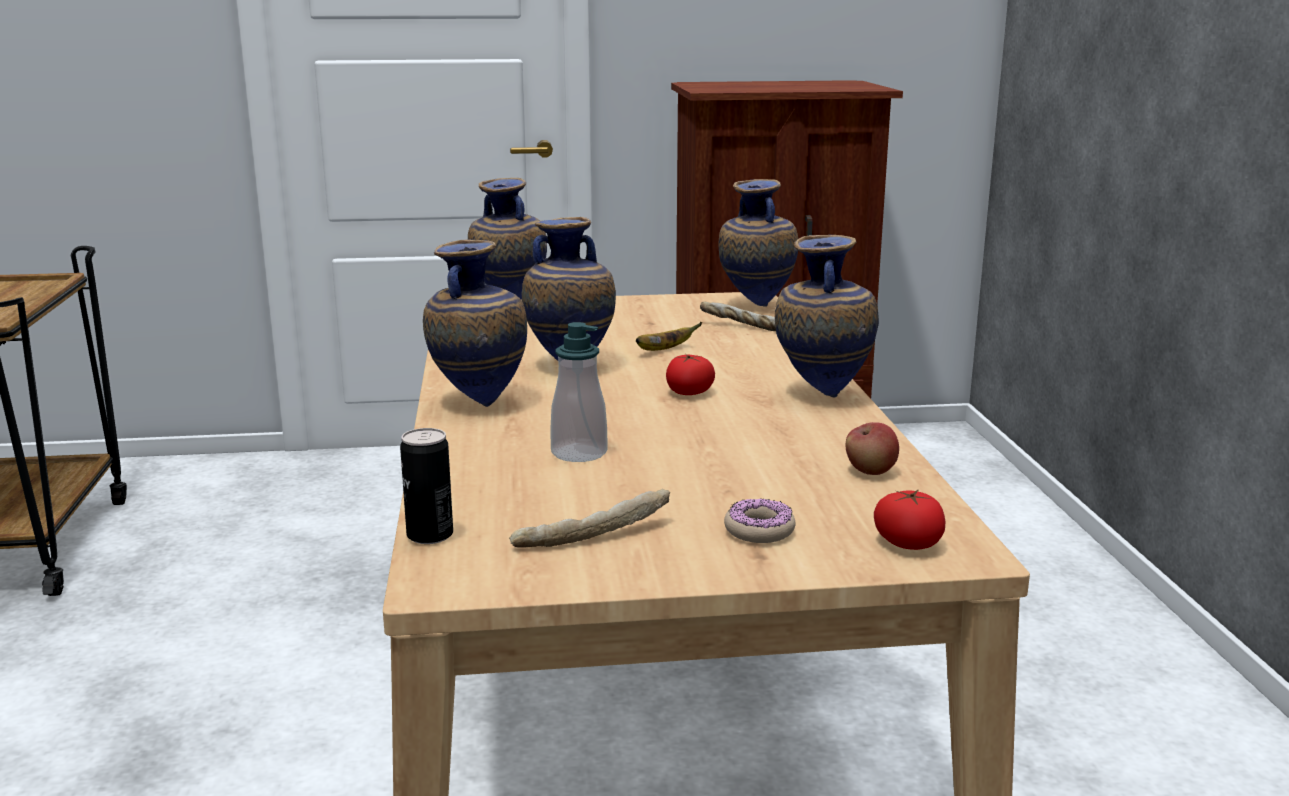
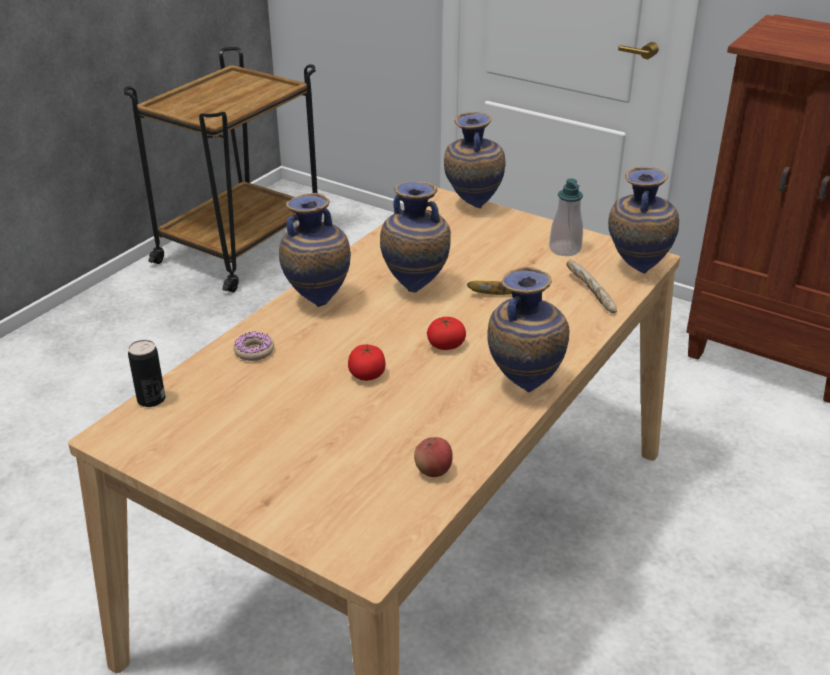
camera: 40 degrees right, 15 degrees up
bread [509,489,670,548] -> none
soap dispenser [550,322,607,462] -> soap dispenser moved to [549,179,583,256]
donut [724,499,795,543] -> donut moved to [234,332,274,361]
tomato [874,489,945,550] -> tomato moved to [348,344,386,381]

